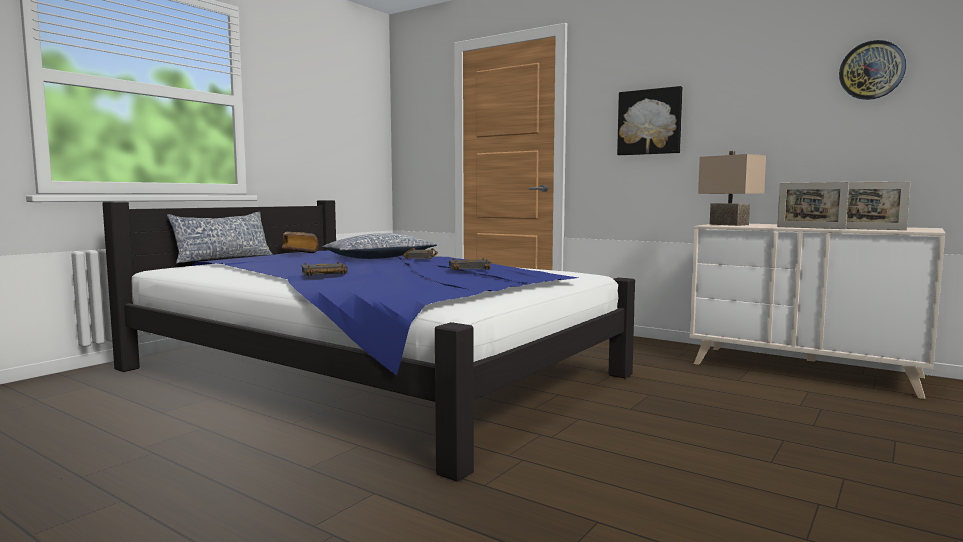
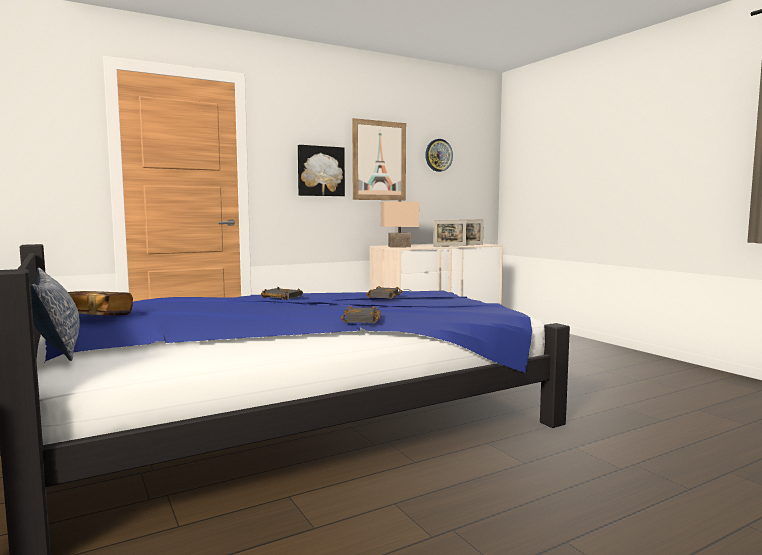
camera: 65 degrees left, 0 degrees up
pillow [322,233,437,259] -> none
none -> picture [352,118,406,200]

